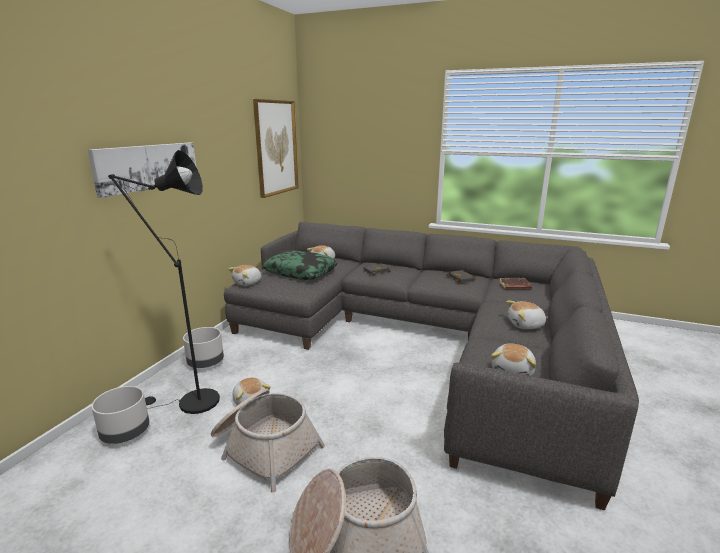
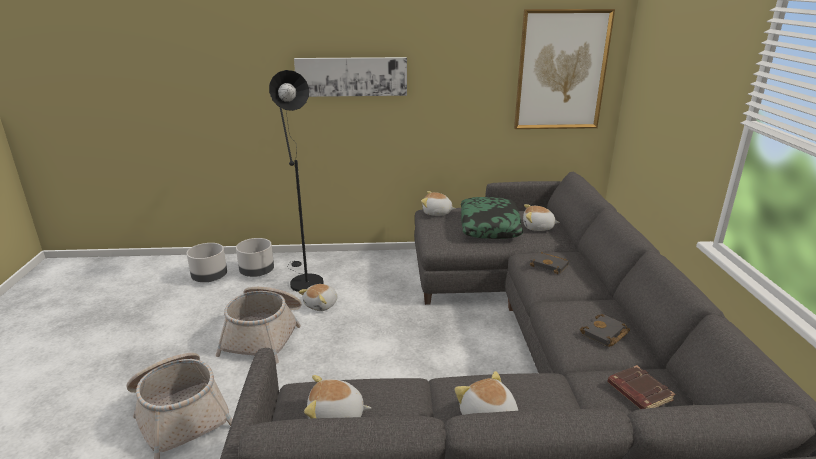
camera: 65 degrees right, 5 degrees up
grey planter [183,327,224,368] -> grey planter moved to [187,243,227,282]

